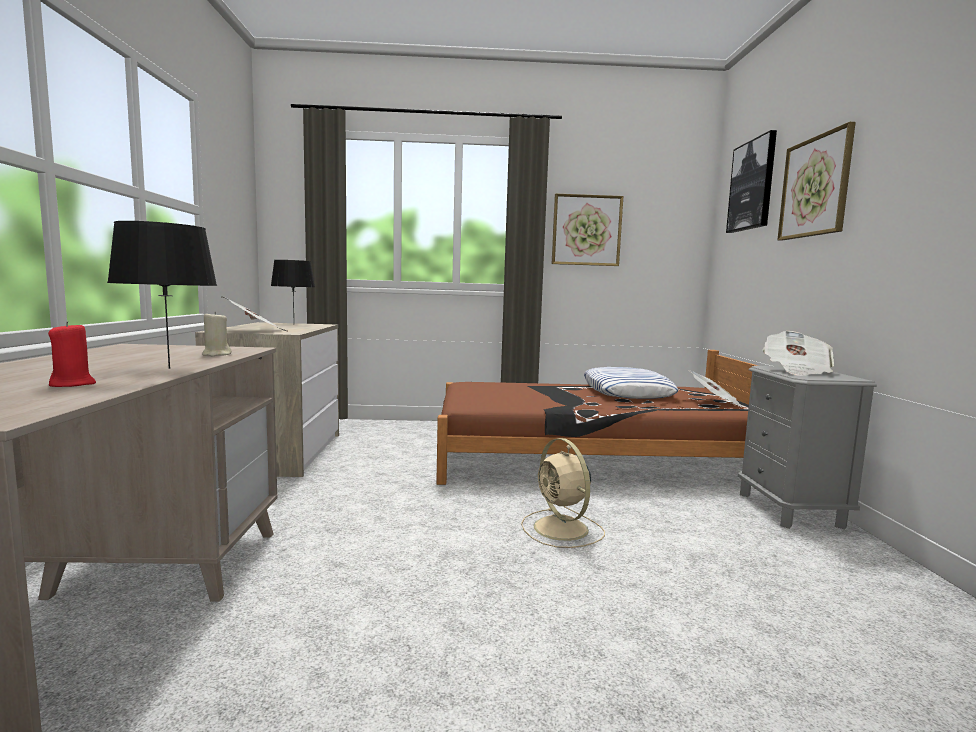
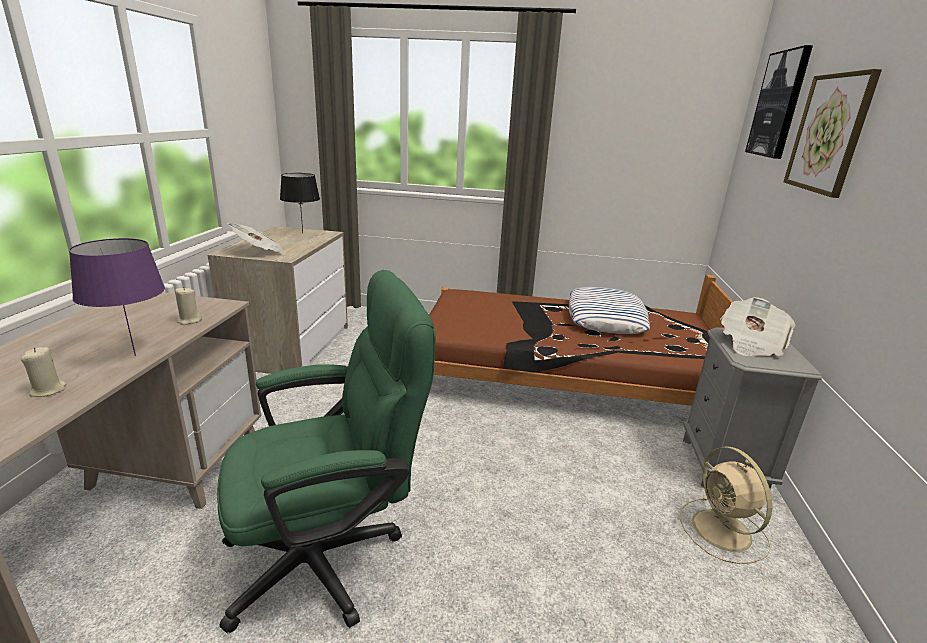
camera: 10 degrees right, 15 degrees up
red candle [48,321,96,387] -> beige candle [21,347,66,397]
black table lamp [107,221,217,369] -> purple table lamp [69,238,165,356]
beige fan [521,438,605,548] -> beige fan moved to [679,447,772,564]
picture [552,194,623,266] -> none
newspaper [689,370,742,407] -> none
none -> green office chair [217,270,436,634]

